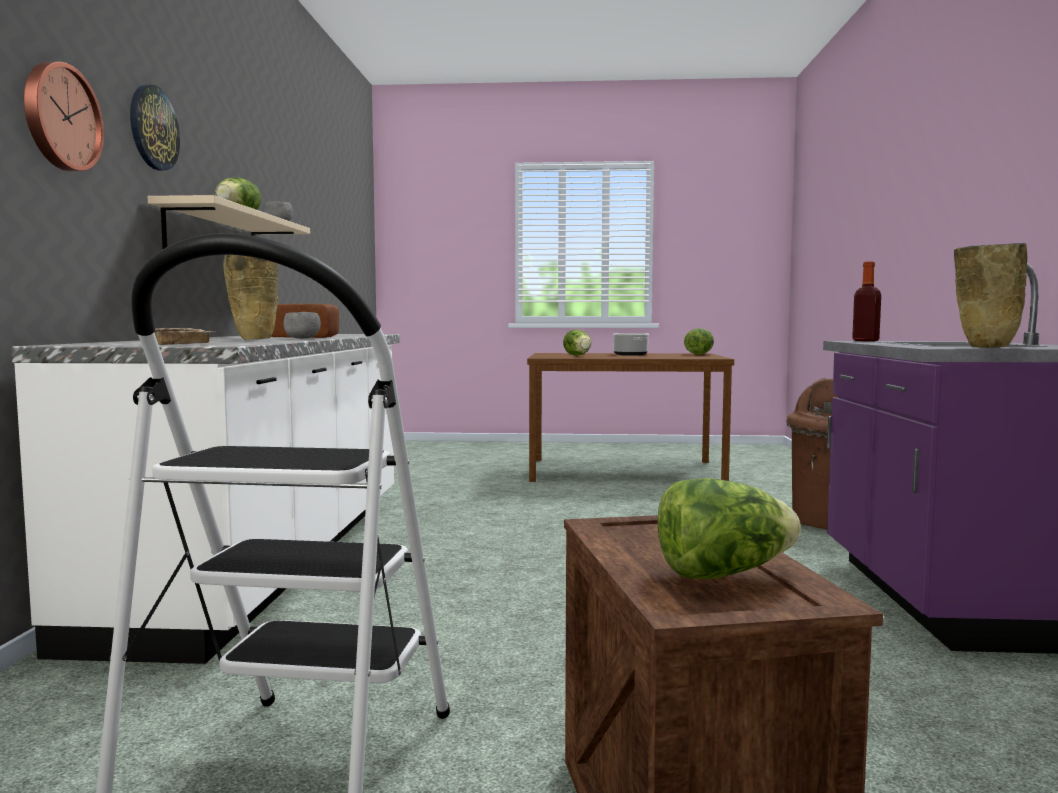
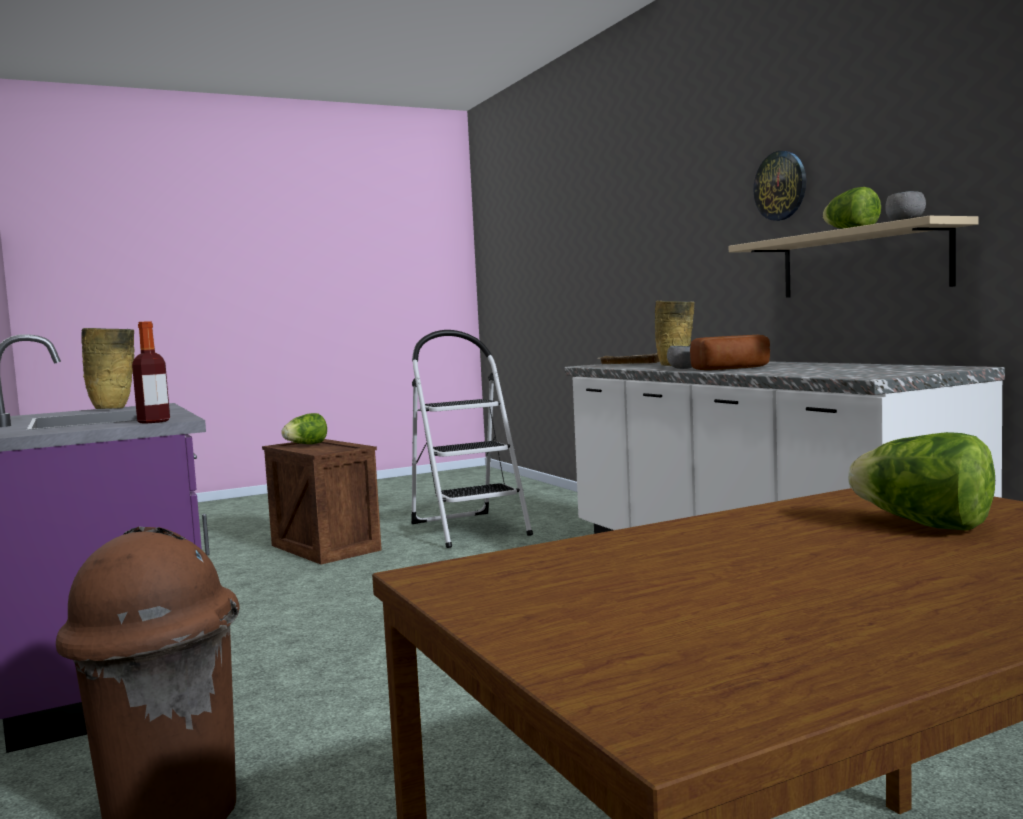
camera: 150 degrees right, 0 degrees up
wall clock [24,62,104,171] -> none
cooking pot [613,333,649,356] -> none
lettuce [684,328,714,355] -> none

